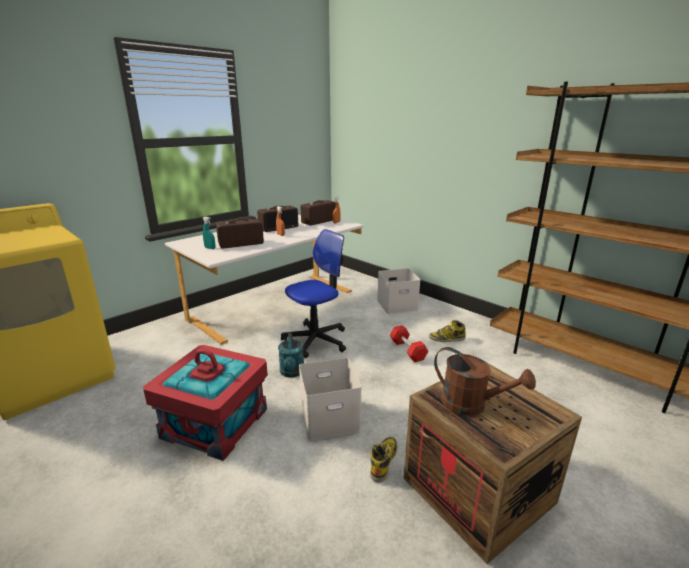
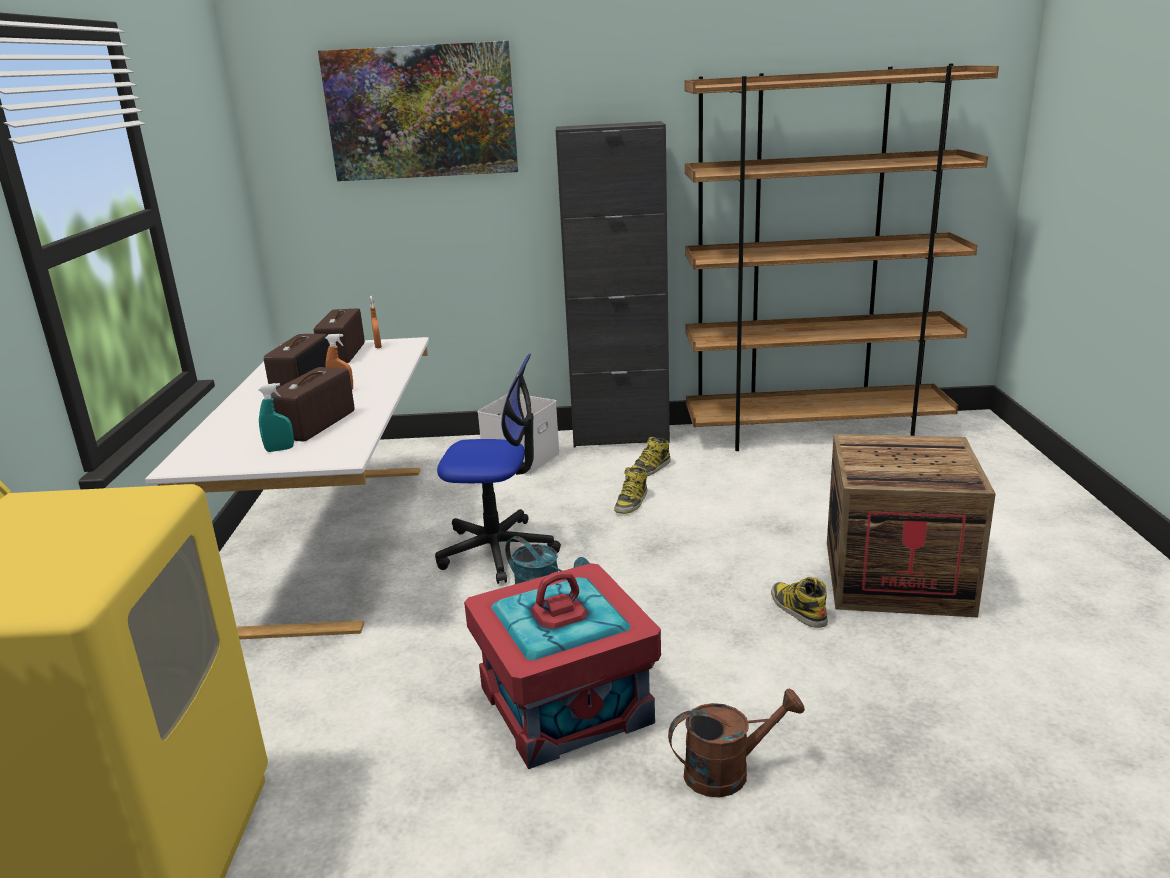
camera: 45 degrees left, 0 degrees up
office chair [281,229,346,358] -> office chair turned 90 degrees clockwise [435,354,561,584]
white storage box [299,358,362,441] -> none
red dumbbell [390,325,429,362] -> boot [614,467,647,514]
brown watering can [434,347,536,416] -> brown watering can moved to [668,689,805,797]
none -> picture [318,41,518,181]
none -> black cabinet [555,121,670,447]

